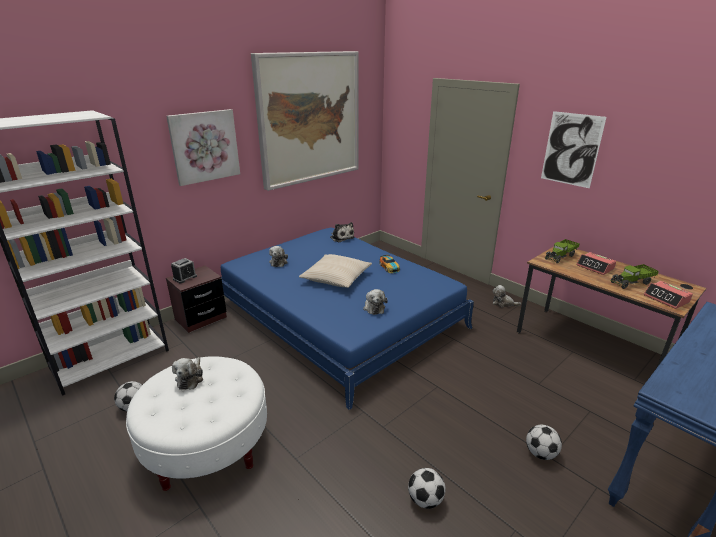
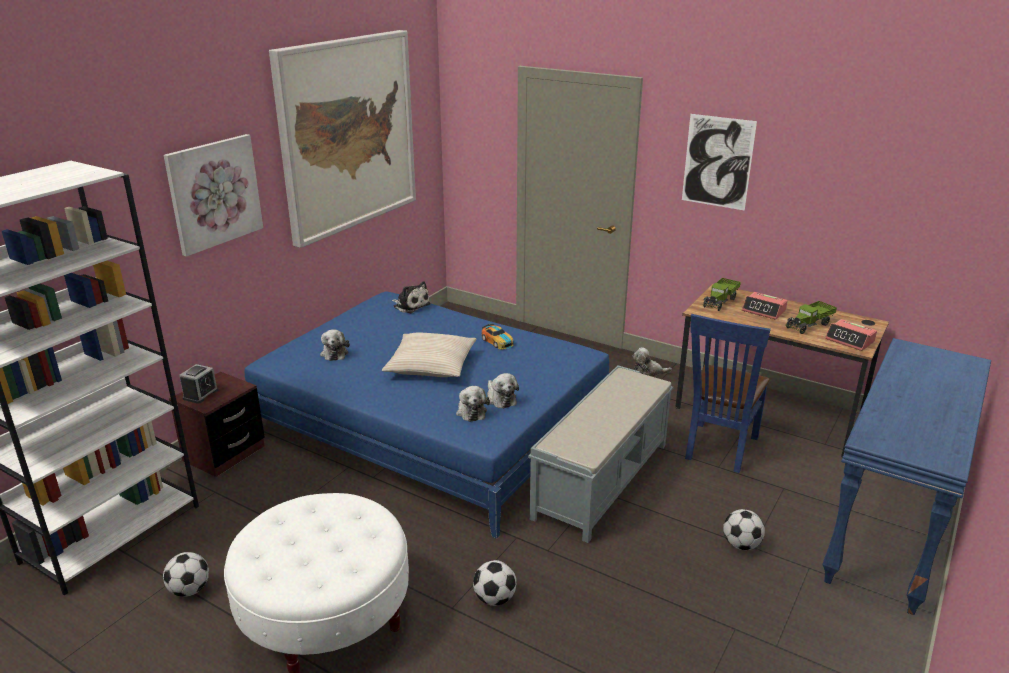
camera: 15 degrees left, 0 degrees up
plush toy [172,357,203,390] -> plush toy moved to [456,386,490,422]
football [408,468,446,509] -> football moved to [473,560,517,606]
none -> grey bench [528,365,673,543]
none -> blue chair [685,314,771,473]

